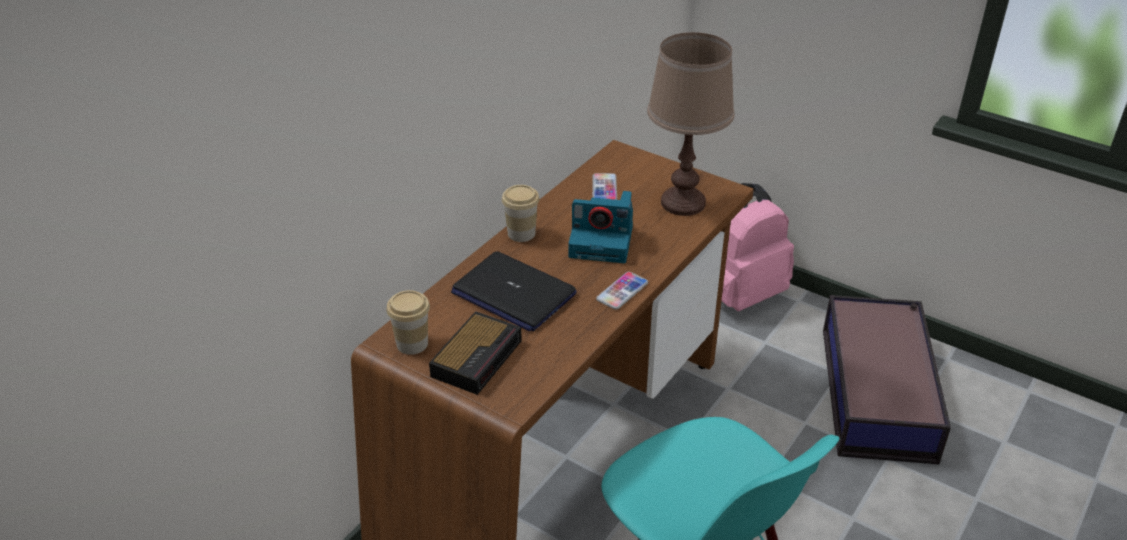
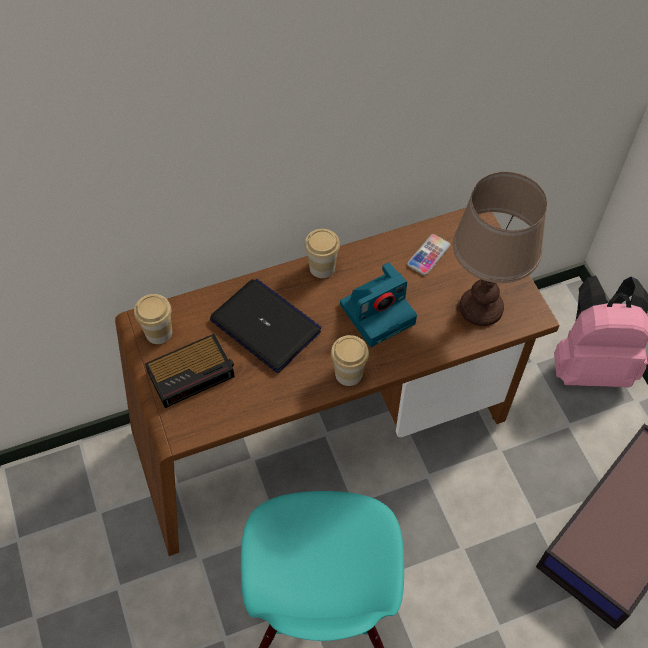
camera: 35 degrees right, 20 degrees up
laptop [451,251,577,332] -> laptop turned 150 degrees clockwise [210,279,321,373]
camera [568,191,633,263] -> camera turned 75 degrees counterclockwise [340,262,417,347]
phone [596,272,648,310] -> cup [331,335,369,386]

